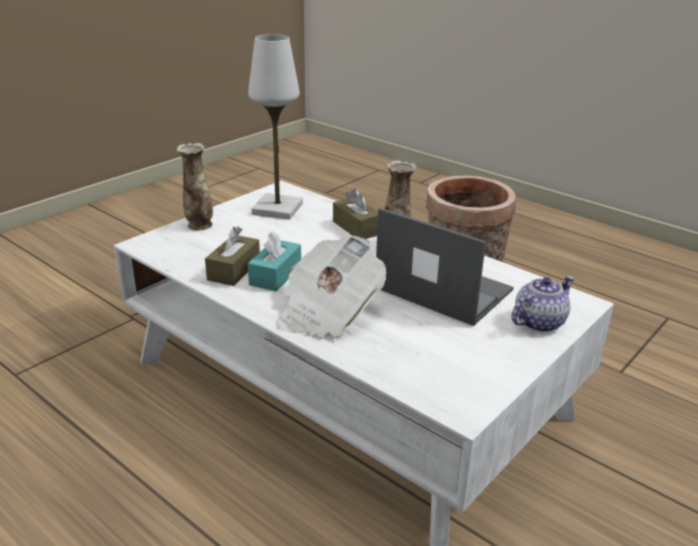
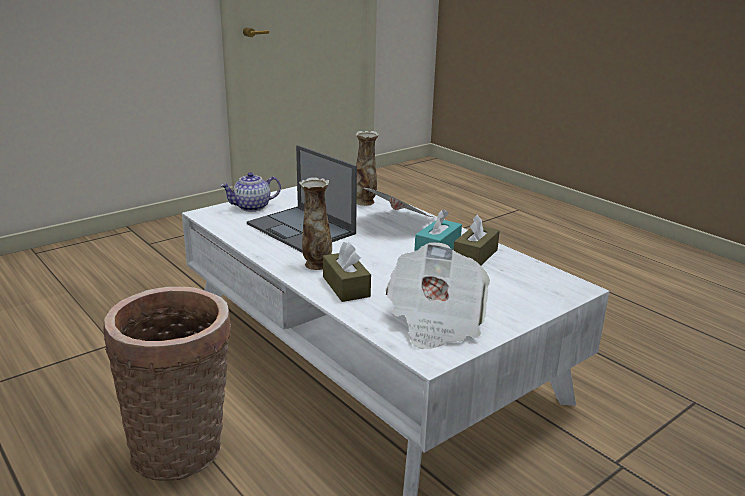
camera: 170 degrees left, 5 degrees down
vase [177,143,213,230] -> vase moved to [356,131,379,206]
white table lamp [248,34,303,220] -> newspaper [385,242,490,349]

